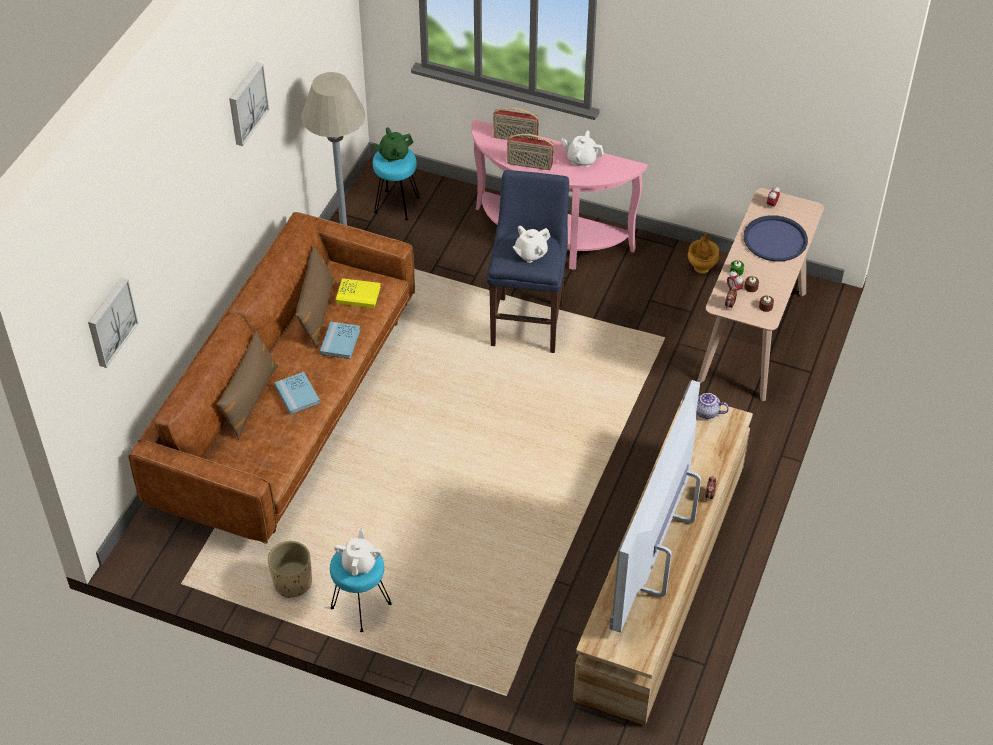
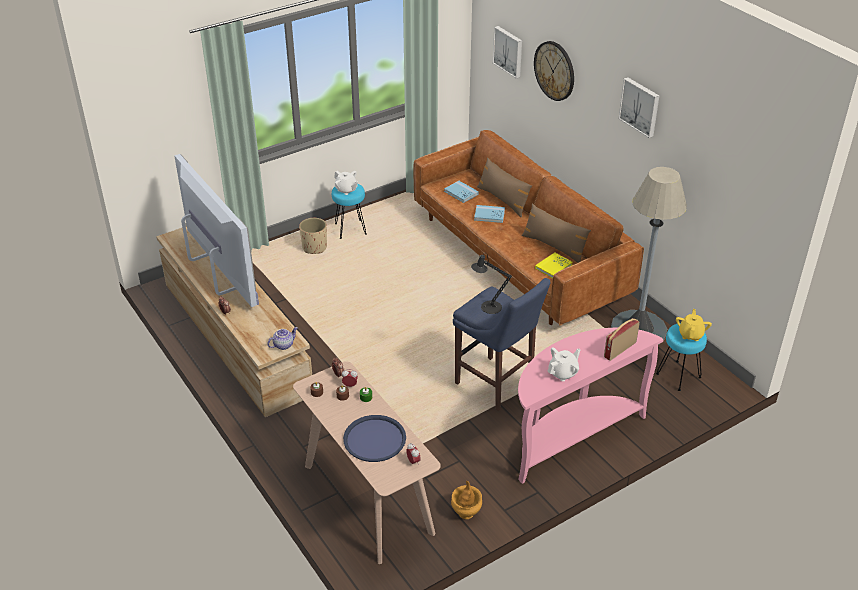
camera: 125 degrees right, 10 degrees down
beige planter [268,541,312,598] -> beige planter moved to [299,218,327,254]
blue book [320,321,360,359] -> blue book moved to [444,181,479,203]
green teapot [373,127,413,162] -> yellow teapot [676,309,712,341]
radio [507,134,554,170] -> none
white teapot [513,226,551,263] -> black table lamp [471,253,512,314]
none -> wall clock [534,41,574,101]

